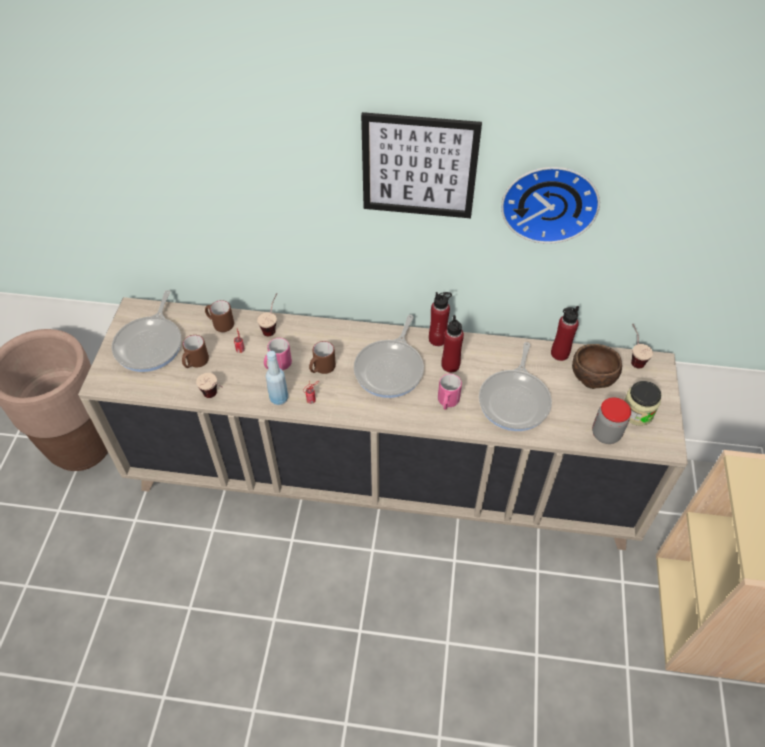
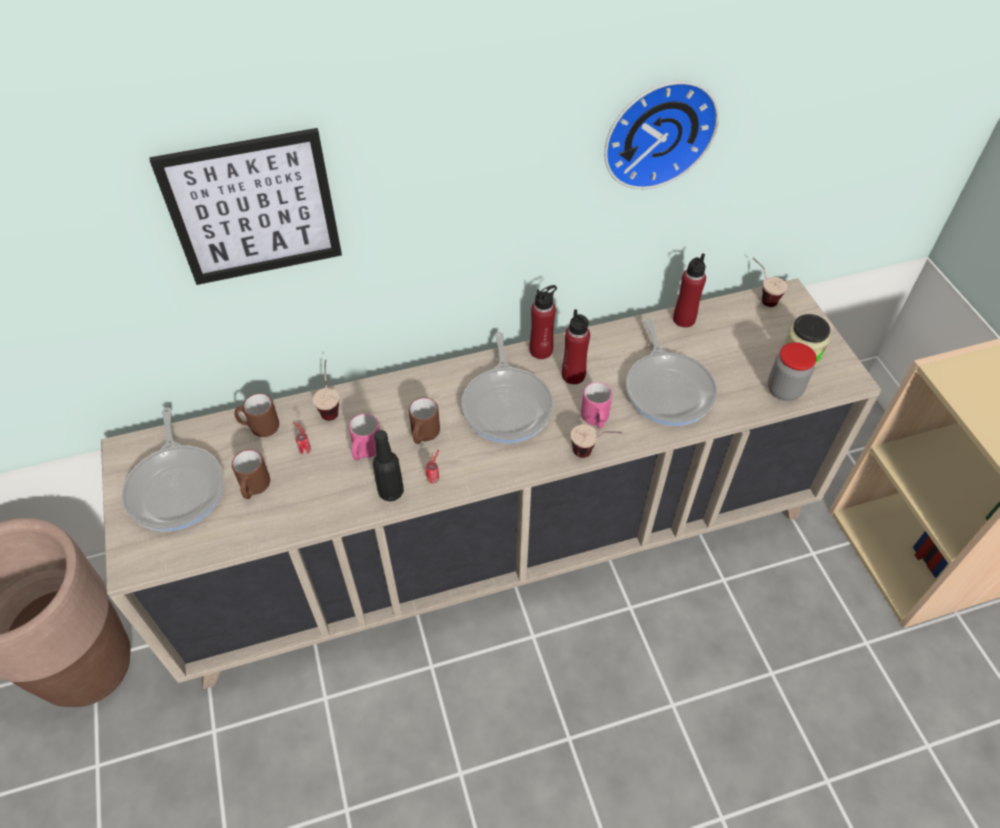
camera: 25 degrees left, 0 degrees up
cup [196,373,223,398] -> cup moved to [571,424,622,458]
blue bottle [266,351,288,405] -> black bottle [373,430,404,502]
picture [361,112,482,218] -> picture moved to [149,128,342,285]
brown bowl [572,344,622,389] -> none

